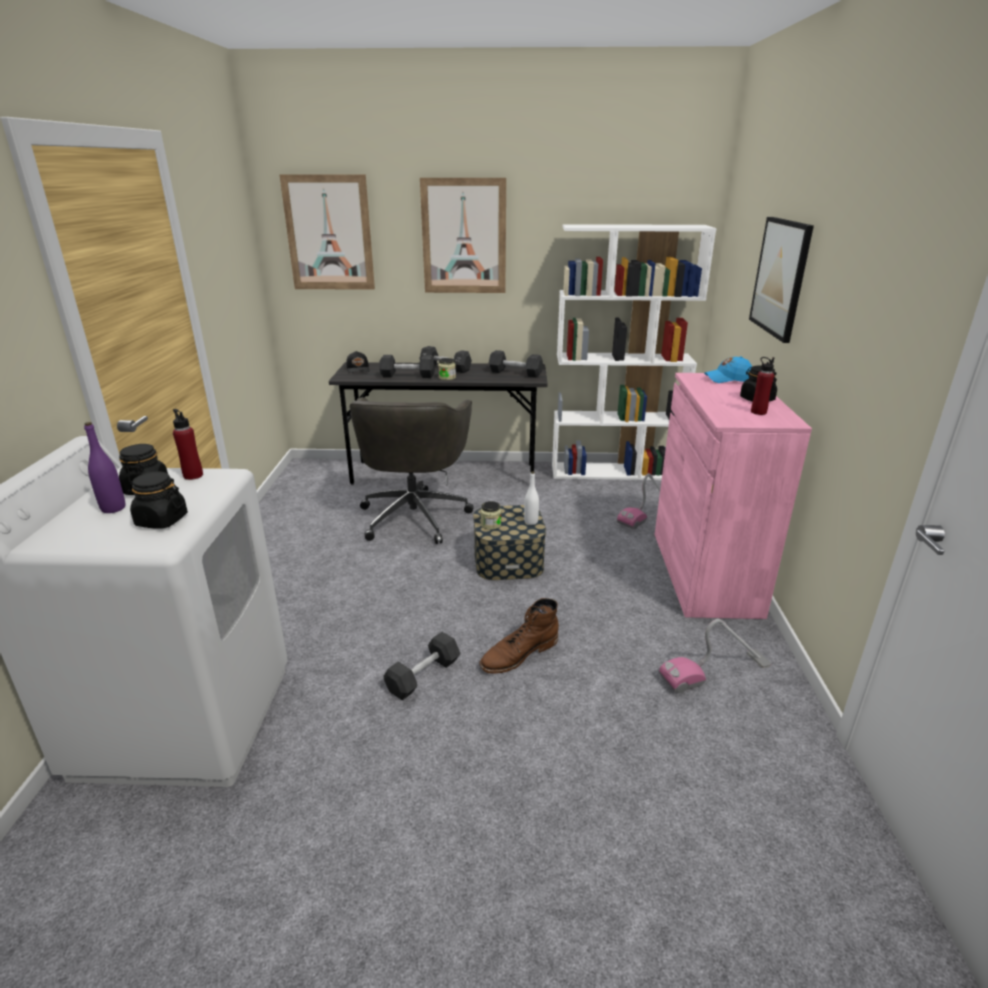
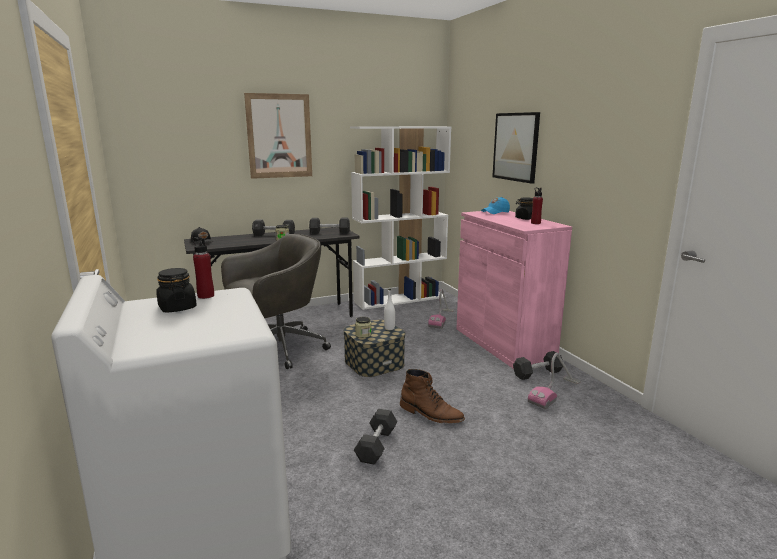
camera: 25 degrees left, 10 degrees down
purple bottle [84,422,125,513] -> none
black jar [127,472,188,529] -> none
picture [279,174,375,290] -> none
grey office chair [350,397,474,544] -> grey office chair turned 105 degrees counterclockwise [221,234,331,369]
black dumbbell [379,355,435,378] -> black dumbbell moved to [513,351,563,380]
brown boot [479,598,559,674] -> brown boot turned 90 degrees counterclockwise [400,369,465,424]

